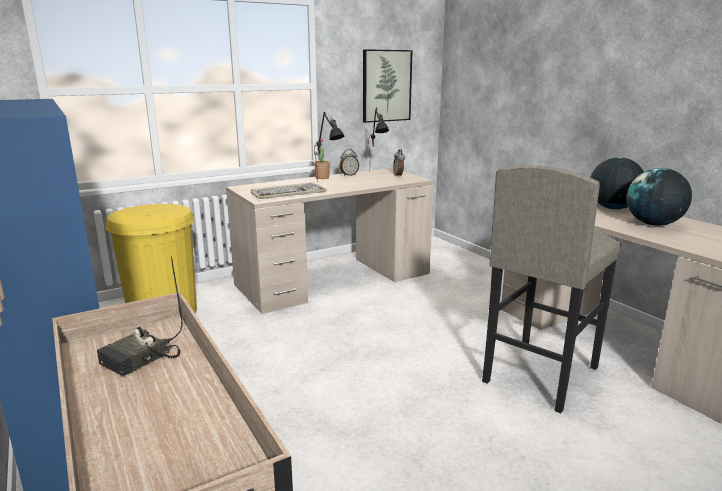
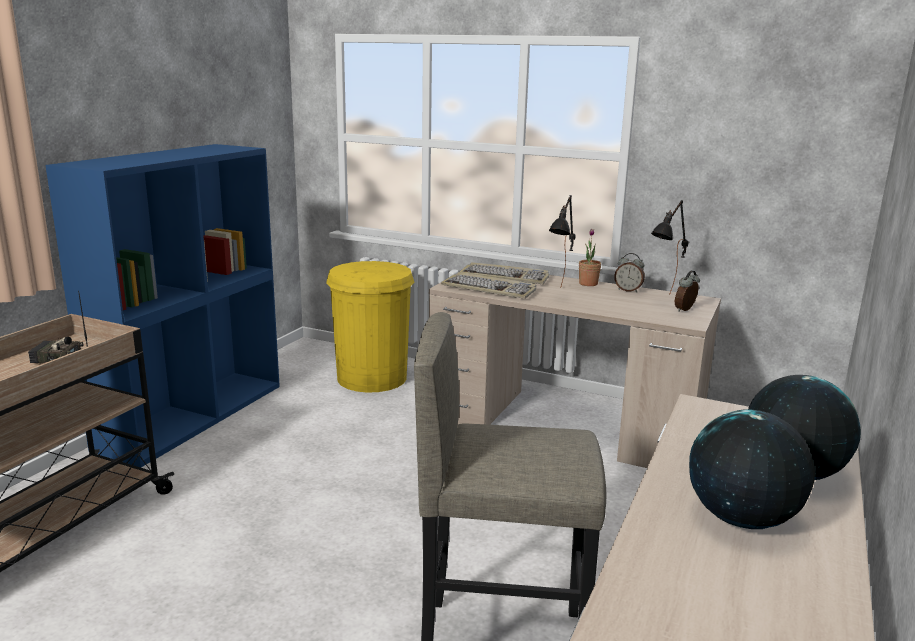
camera: 55 degrees right, 0 degrees up
picture [363,49,413,123] -> none
none -> keyboard [460,262,550,284]

